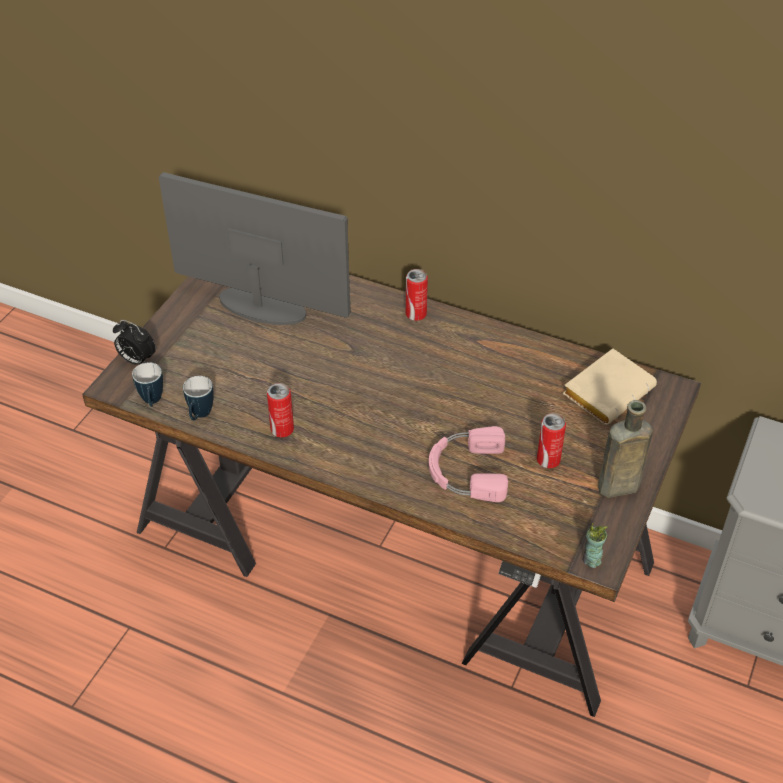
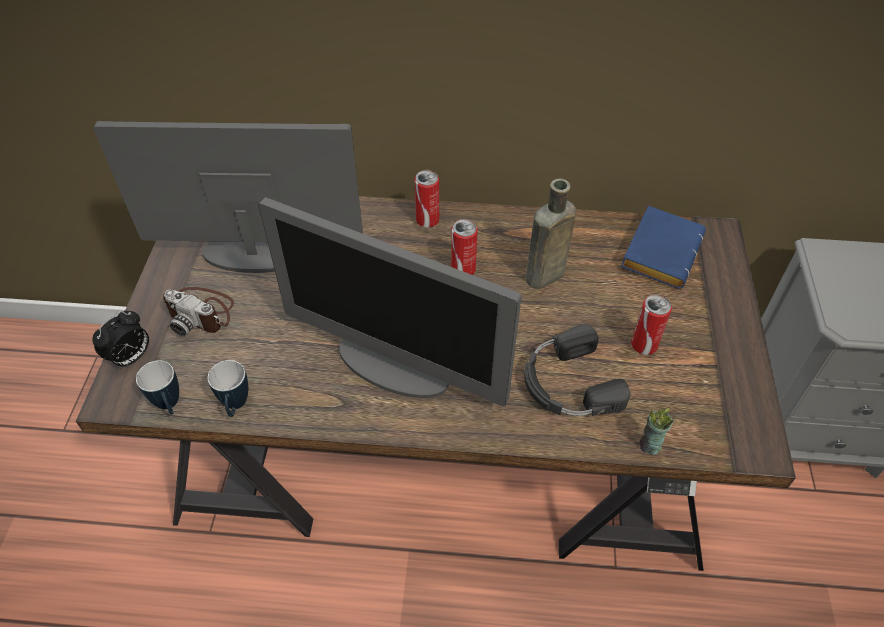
camera: 20 degrees left, 5 degrees up
alarm clock [113,320,156,365] -> alarm clock turned 60 degrees counterclockwise [92,311,149,370]
can [267,383,294,437] -> can moved to [451,219,478,275]
pink headphones [429,426,508,502] -> black headphones [524,324,630,416]
beige book [563,348,657,425] -> blue book [621,206,706,289]
cup [583,523,608,568] -> cup moved to [639,408,674,455]
brown bottle [598,400,653,498] -> brown bottle moved to [525,178,576,289]
none -> camera [163,287,234,336]
none -> monitor [258,197,522,407]

